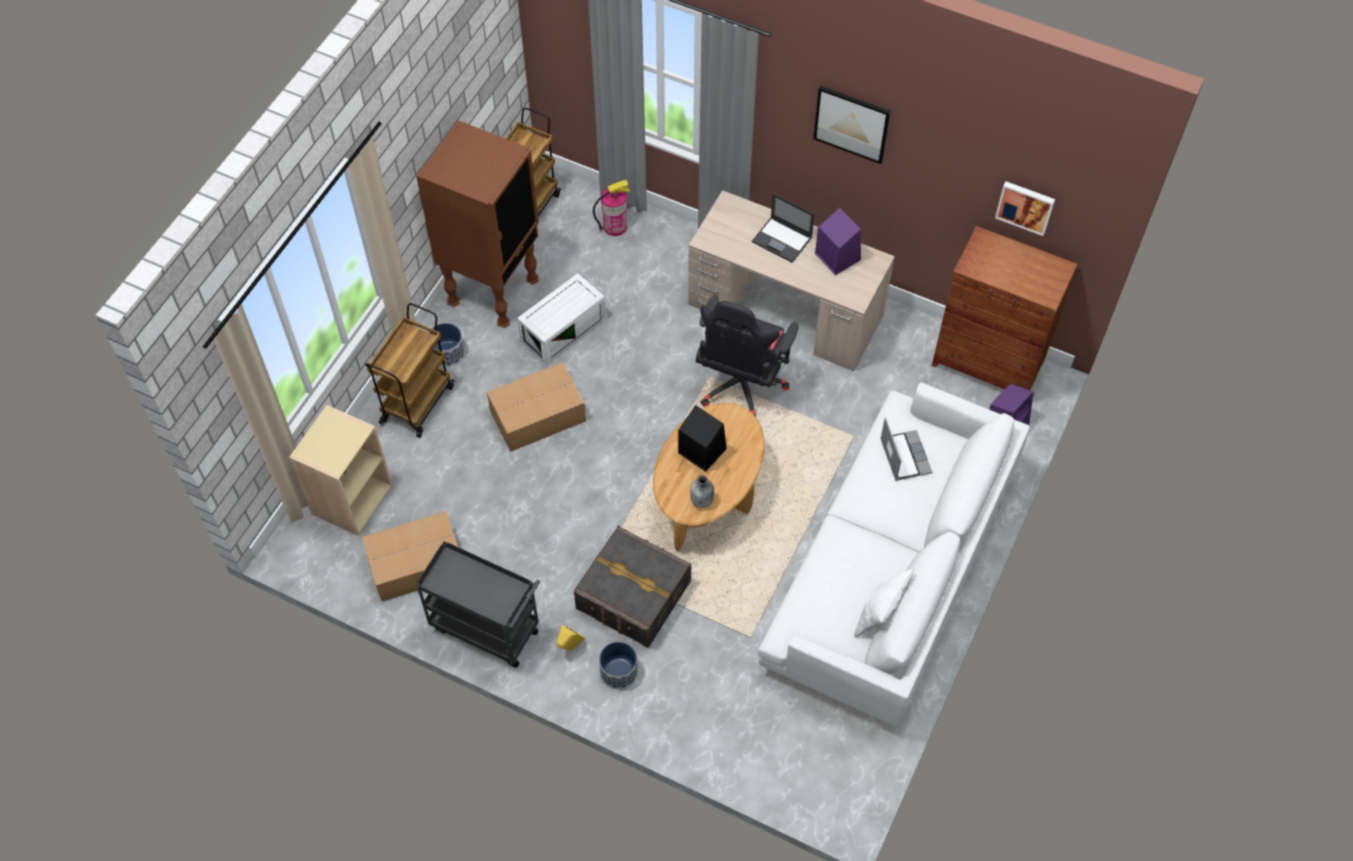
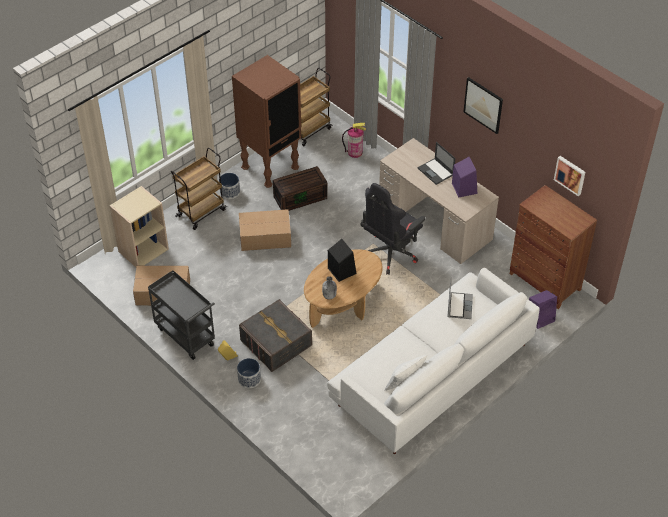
camera: 20 degrees right, 10 degrees down
white storage box [517,273,606,365] -> brown storage box [273,166,327,211]

